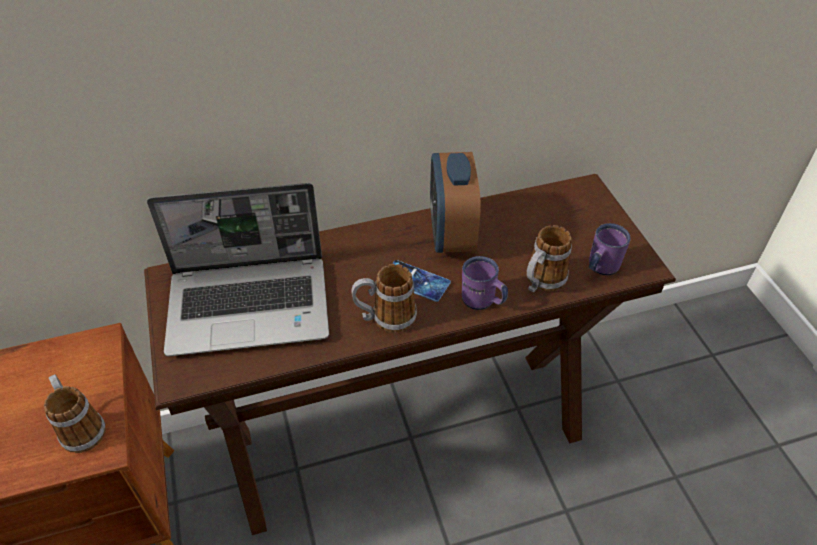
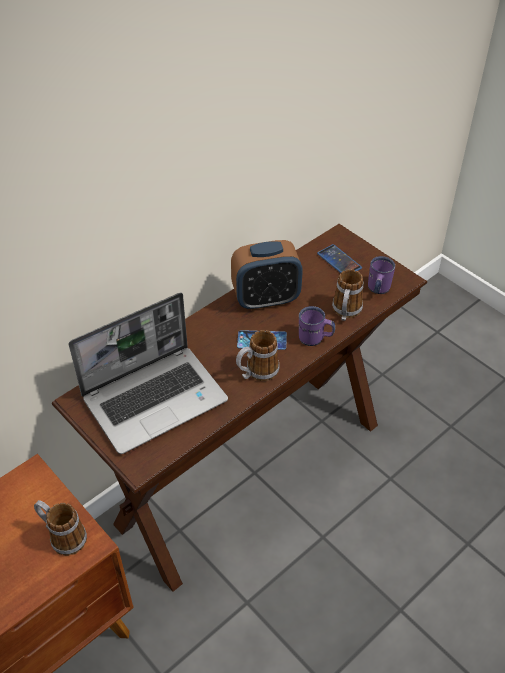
camera: 25 degrees left, 0 degrees up
alarm clock [430,152,481,253] -> alarm clock turned 75 degrees counterclockwise [231,240,303,311]
none -> phone [317,244,362,273]

